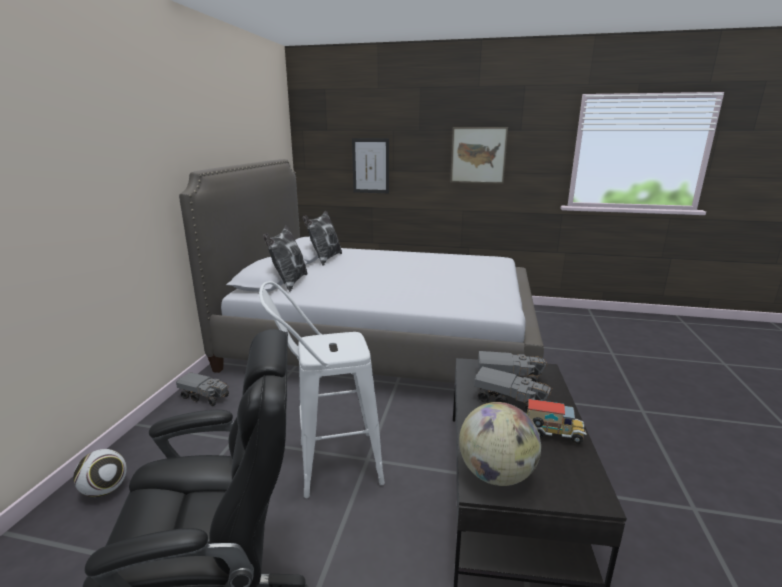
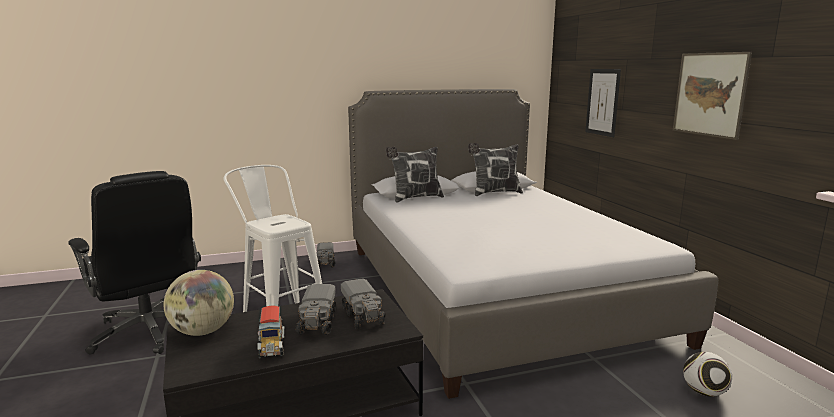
camera: 60 degrees right, 5 degrees down
football [73,449,127,497] -> football moved to [683,352,732,397]

